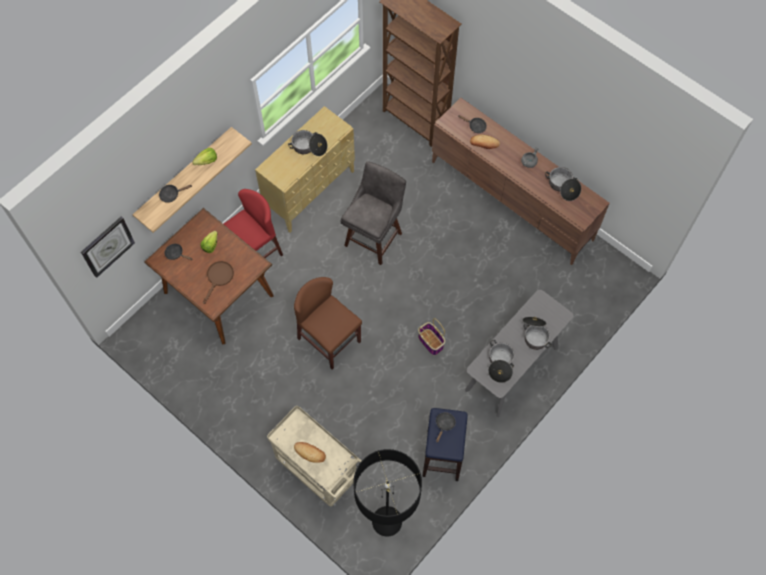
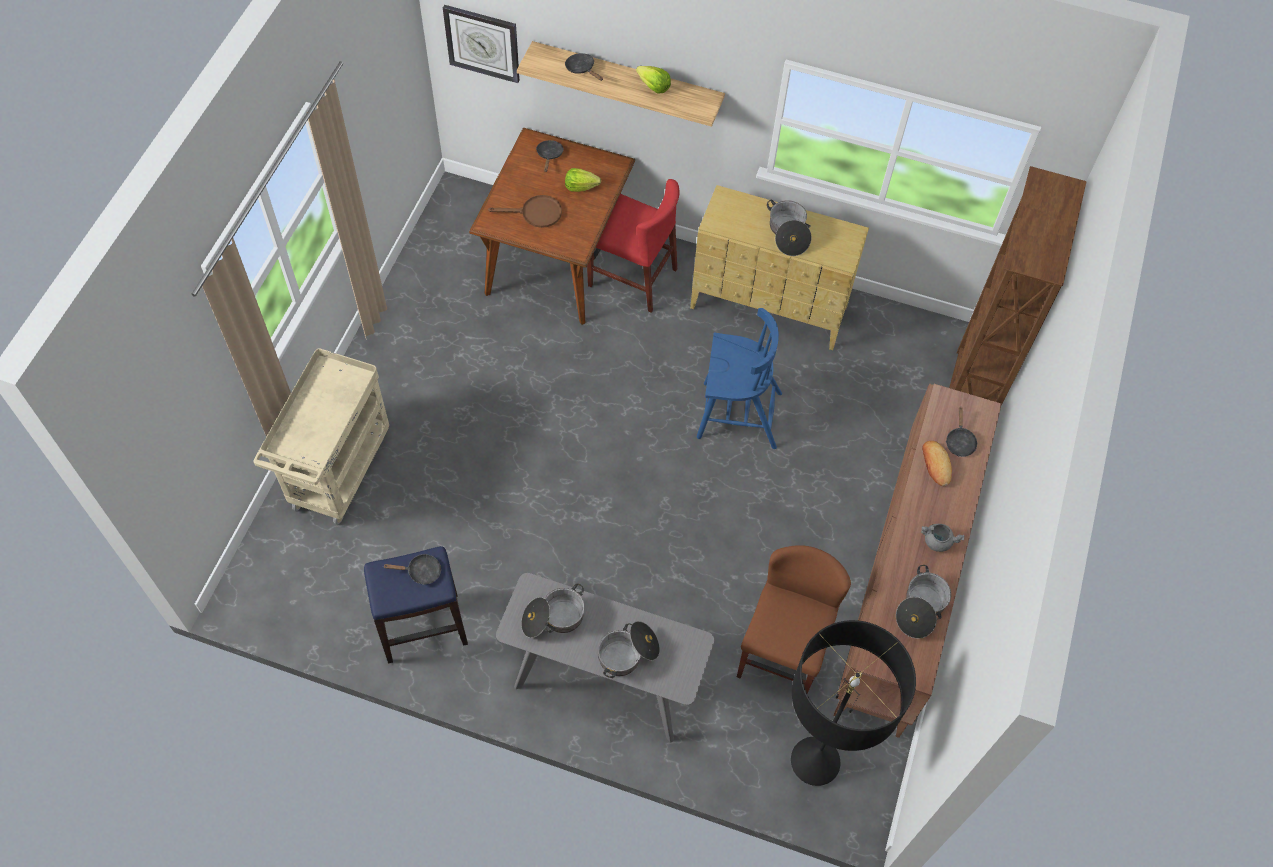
camera: 65 degrees right, 5 degrees down
brown chair [294,277,362,369] -> brown chair moved to [737,545,851,693]
bread [294,442,326,463] -> none
grey stool [341,162,406,265] -> blue chair [697,308,782,449]
black floor lamp [353,449,422,537] -> black floor lamp moved to [791,620,916,786]
basket [418,318,445,356] -> none

